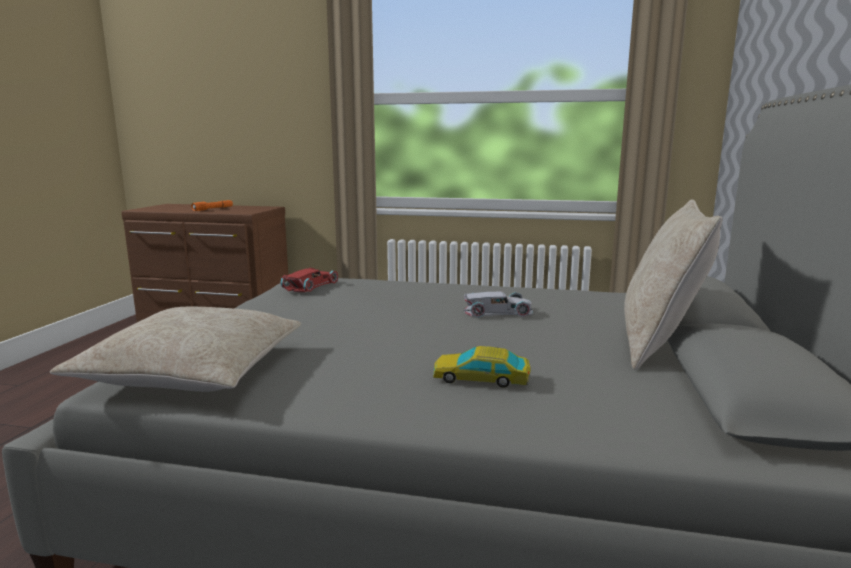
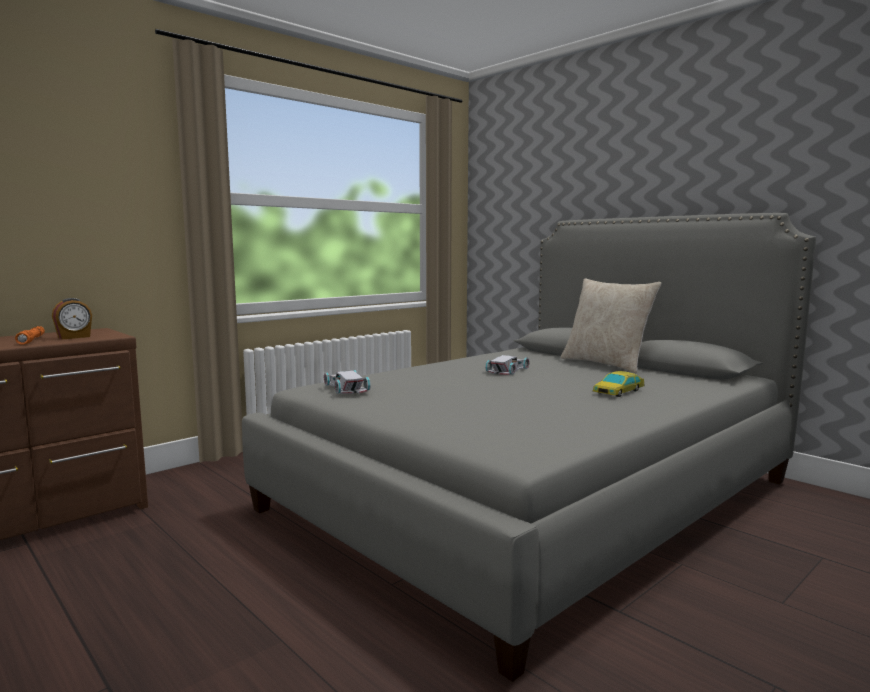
camera: 55 degrees left, 5 degrees down
beige pillow [50,307,301,392] -> none
red toy car [280,268,338,292] -> white toy car [324,370,371,394]
none -> alarm clock [52,298,92,339]

